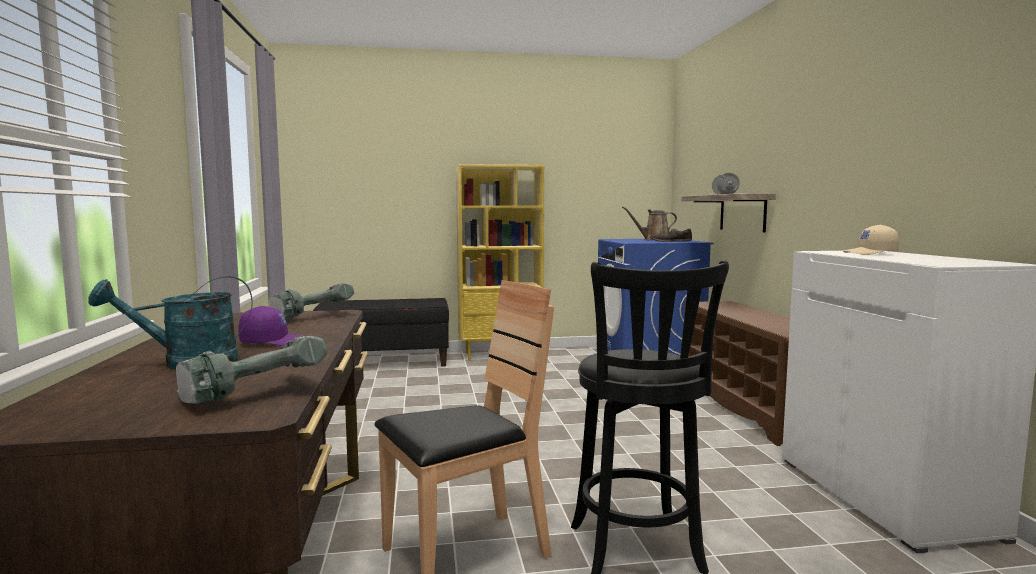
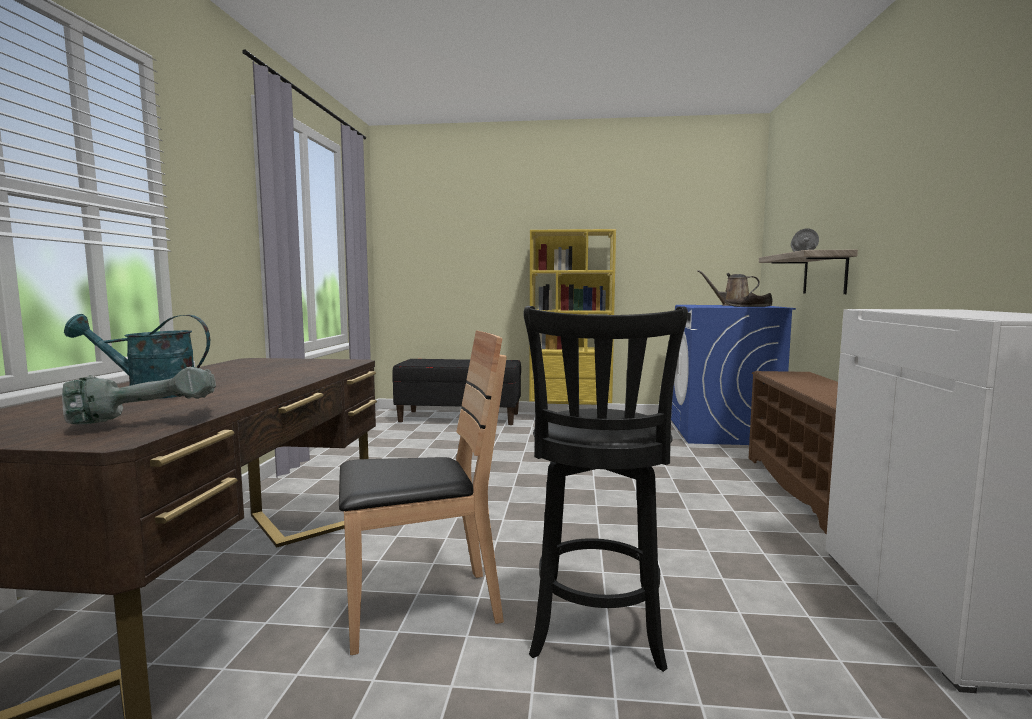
camera: 15 degrees right, 0 degrees up
purple cap [238,306,302,346] -> none
power drill [269,282,354,318] -> none
beige cap [843,225,899,255] -> none

